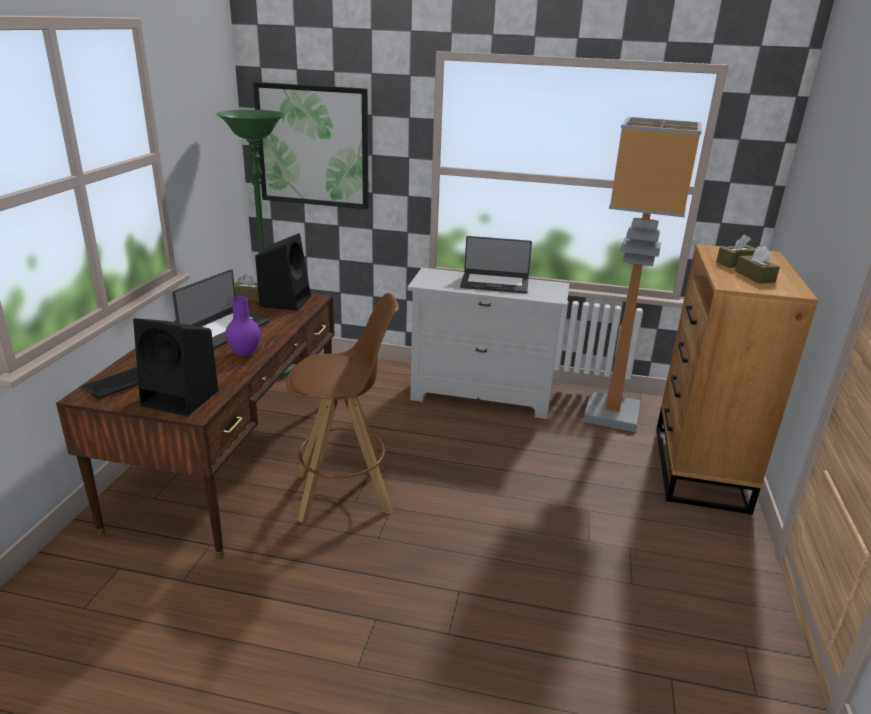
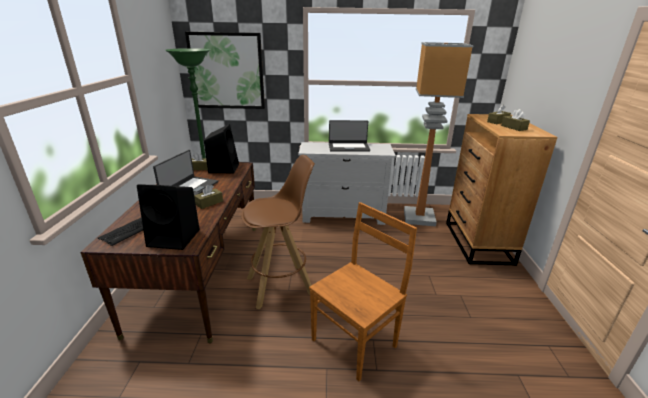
camera: 10 degrees left, 0 degrees up
purple vase [225,296,260,356] -> brown tissue box [194,185,223,209]
none -> brown chair [309,202,417,381]

